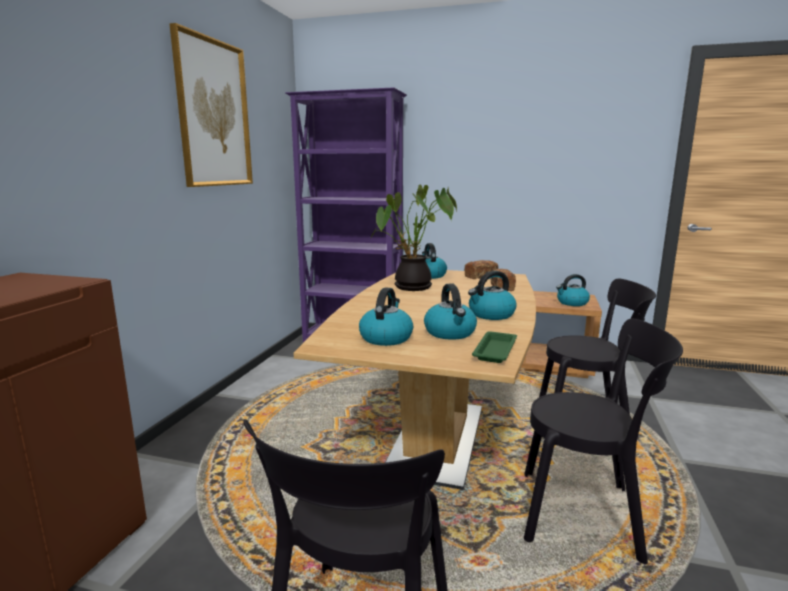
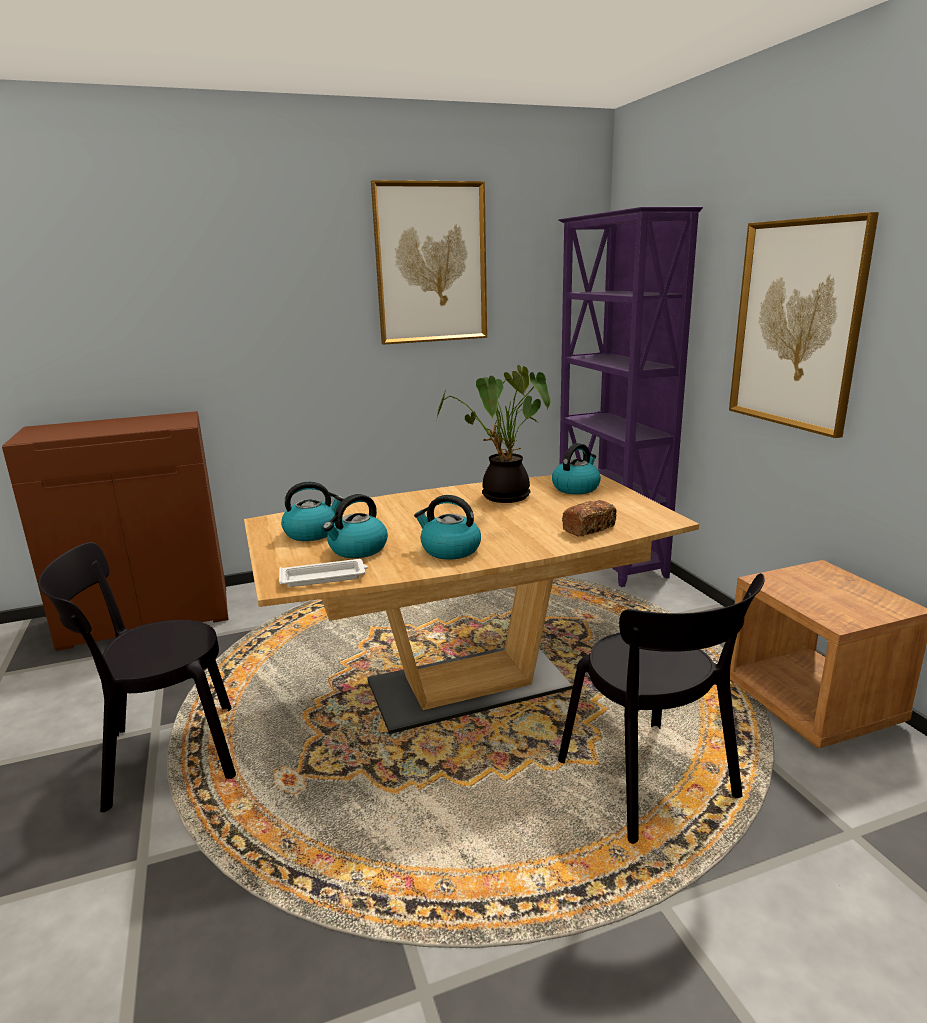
camera: 55 degrees right, 5 degrees up
bread [464,260,498,279] -> none
green tray [472,331,517,363] -> white tray [279,559,368,587]
black chair [524,319,683,564] -> none
kettle [556,274,590,306] -> none
none -> picture [729,212,879,438]

